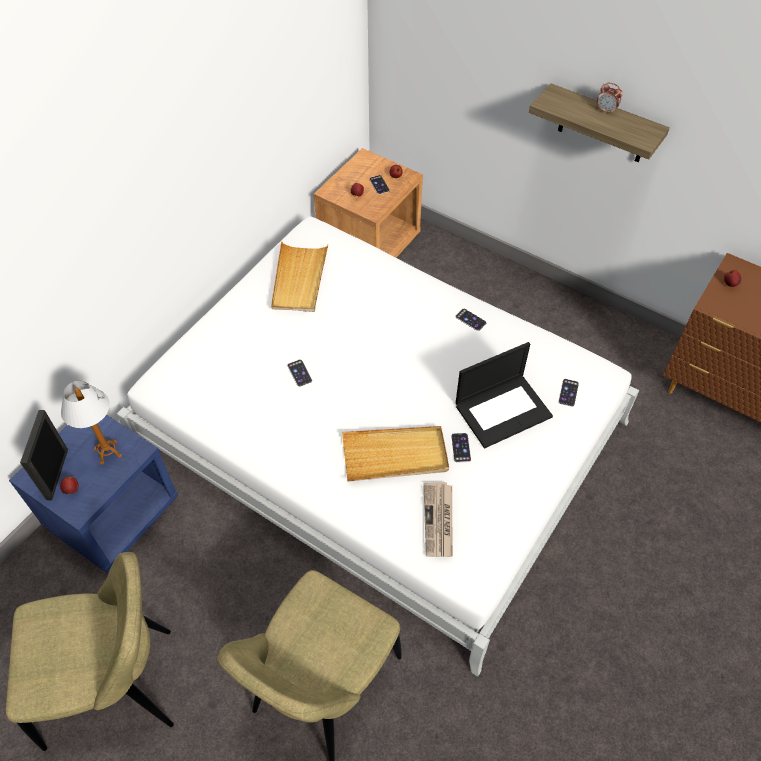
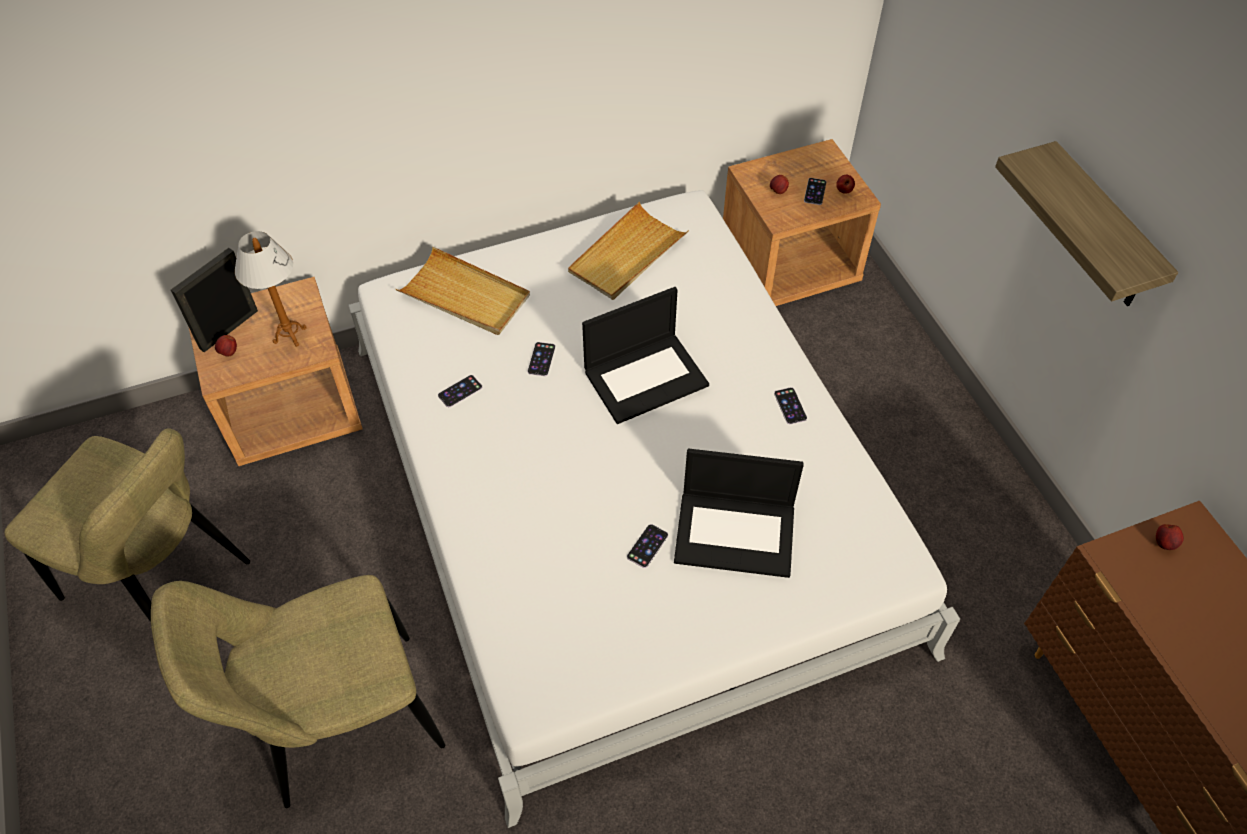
camera: 35 degrees right, 0 degrees up
blue nightstand [9,415,178,573] -> brown nightstand [189,277,363,466]
beige tray [342,426,449,482] -> beige tray moved to [396,247,530,335]
newspaper [423,482,453,557] -> none
phone [558,379,579,407] -> phone moved to [438,375,482,407]
alarm clock [597,83,623,115] -> none
none -> laptop [582,287,709,424]

